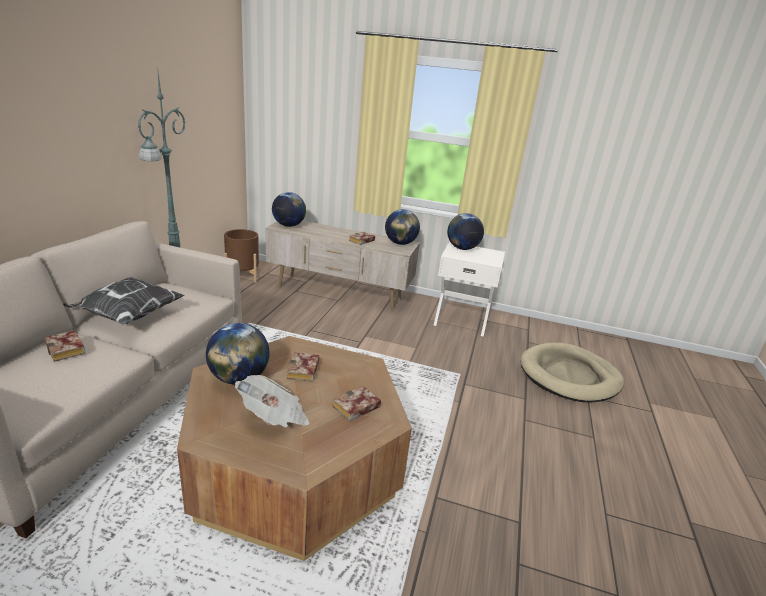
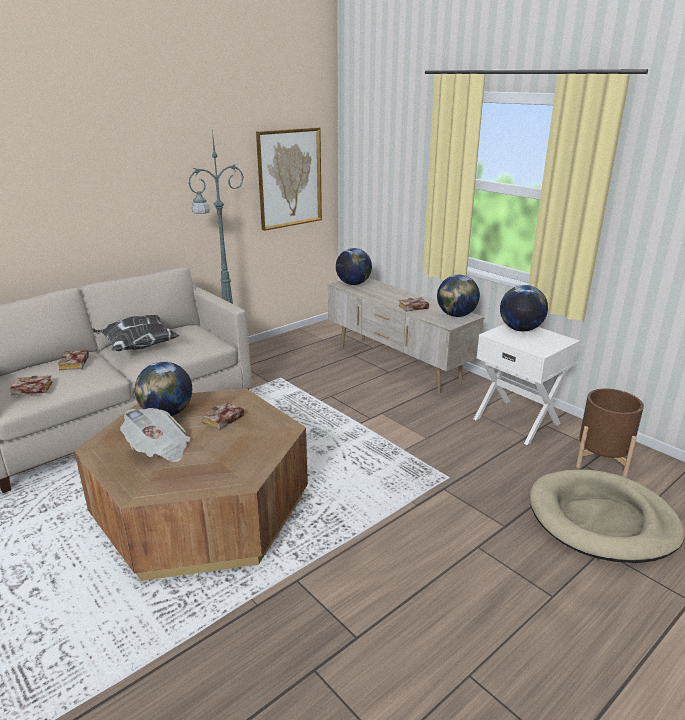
camera: 35 degrees right, 0 degrees up
brown planter [224,229,259,283] -> brown planter moved to [576,388,644,478]
book [333,386,381,422] -> book moved to [10,376,53,395]
none -> picture [256,127,322,231]

